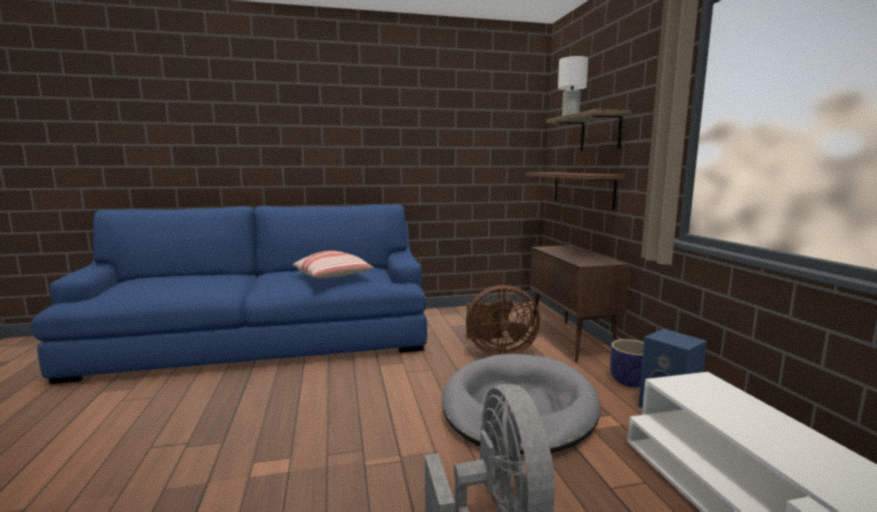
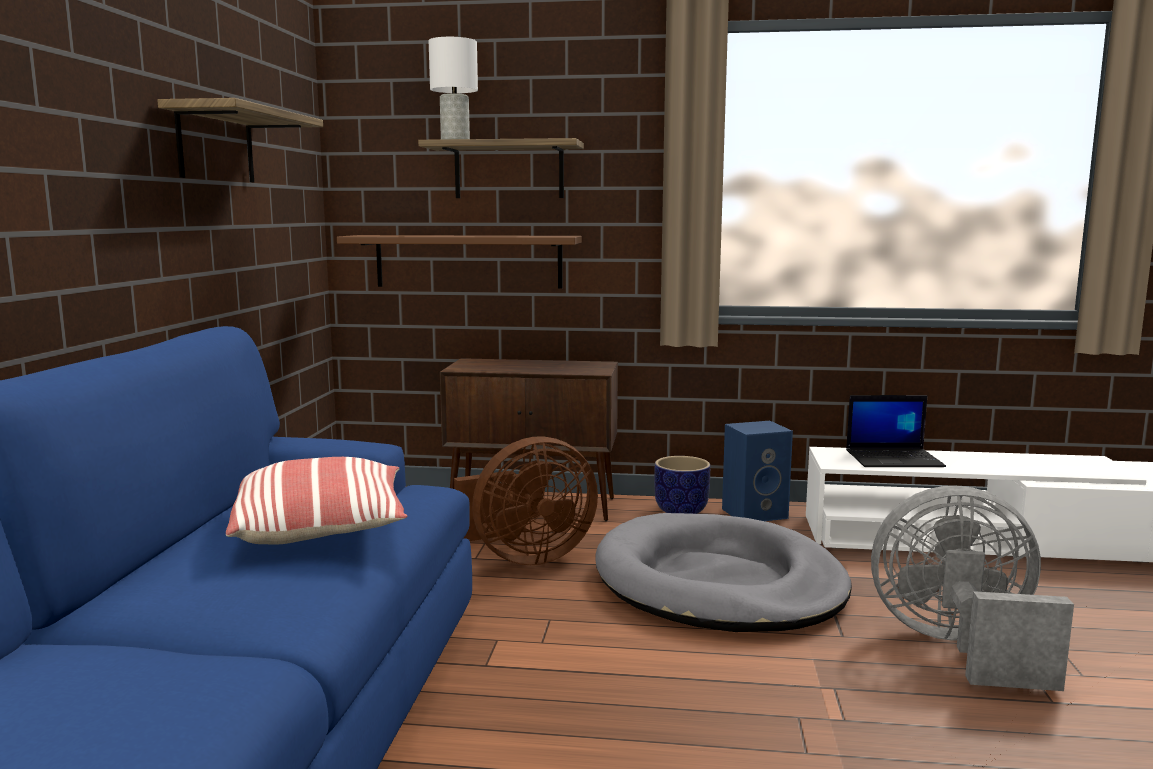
camera: 70 degrees left, 0 degrees up
brown fan [466,285,540,356] -> brown fan turned 45 degrees clockwise [454,436,598,565]
none -> shelf [157,98,323,183]
none -> laptop [846,395,946,467]

